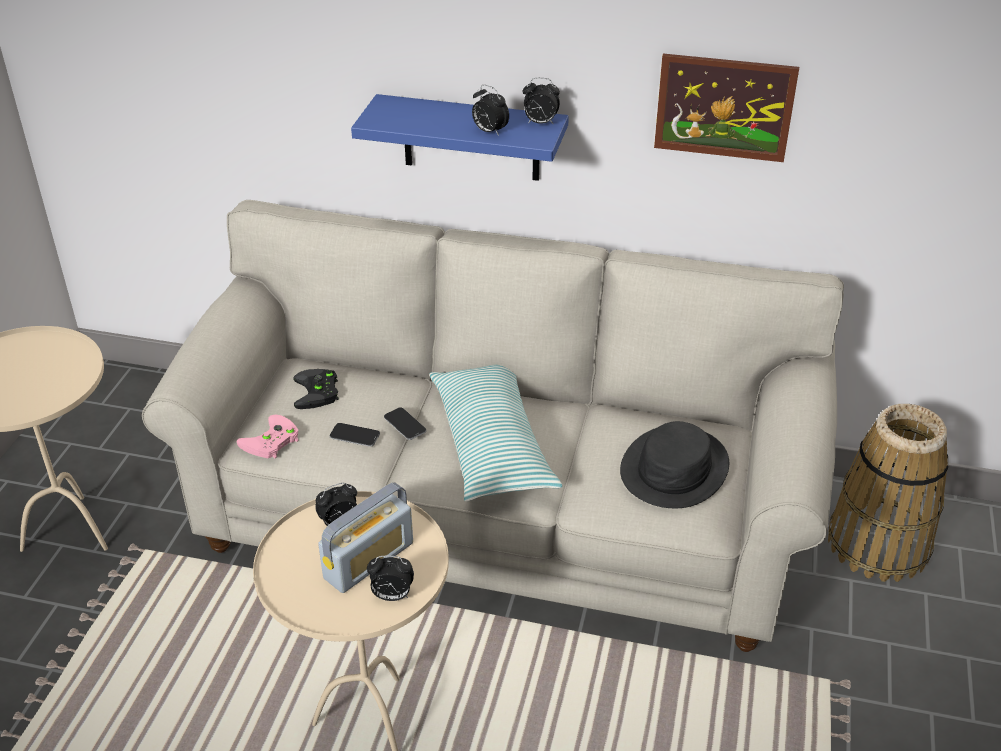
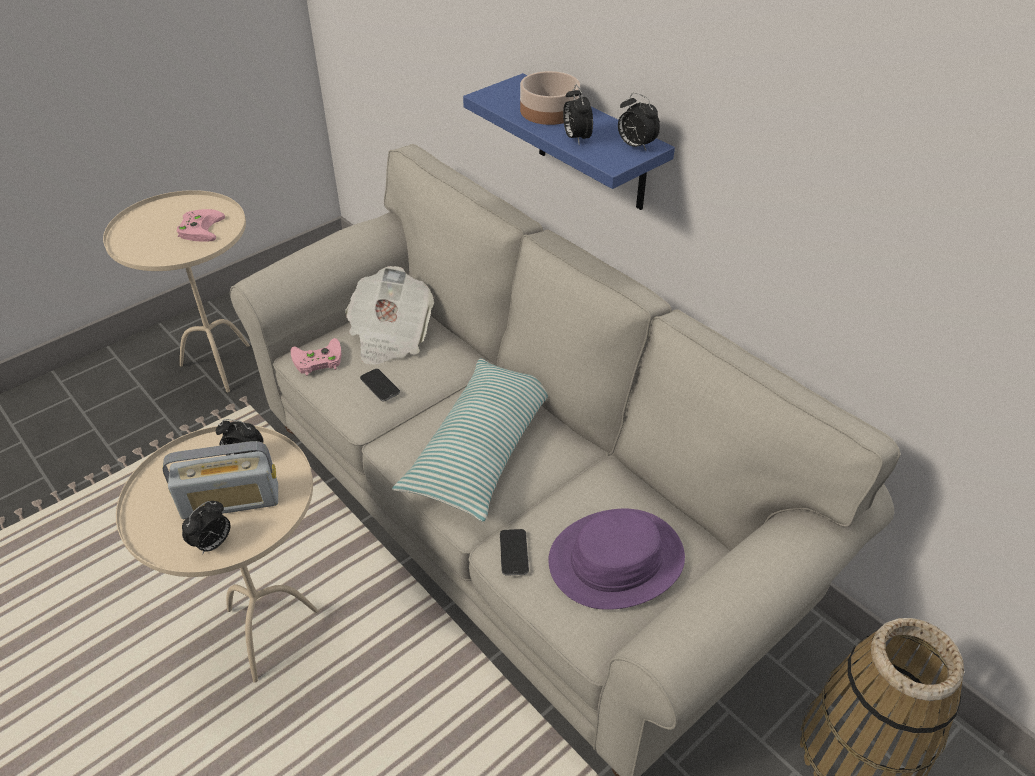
camera: 35 degrees right, 5 degrees up
black game controller [293,369,339,409] -> newspaper [345,266,434,365]
alarm clock [367,556,414,601] -> alarm clock turned 90 degrees counterclockwise [182,501,230,555]
phone [384,407,427,440] -> phone moved to [500,529,529,576]
black hat [620,421,729,508] -> purple hat [548,509,685,610]
picture [654,54,799,162] -> none
none -> pink game controller [177,209,225,242]
none -> bowl [520,71,580,125]

